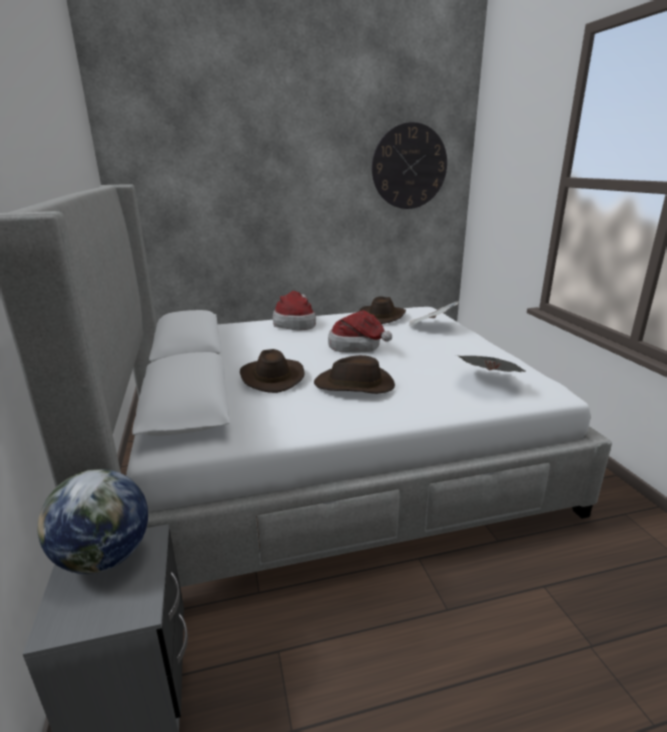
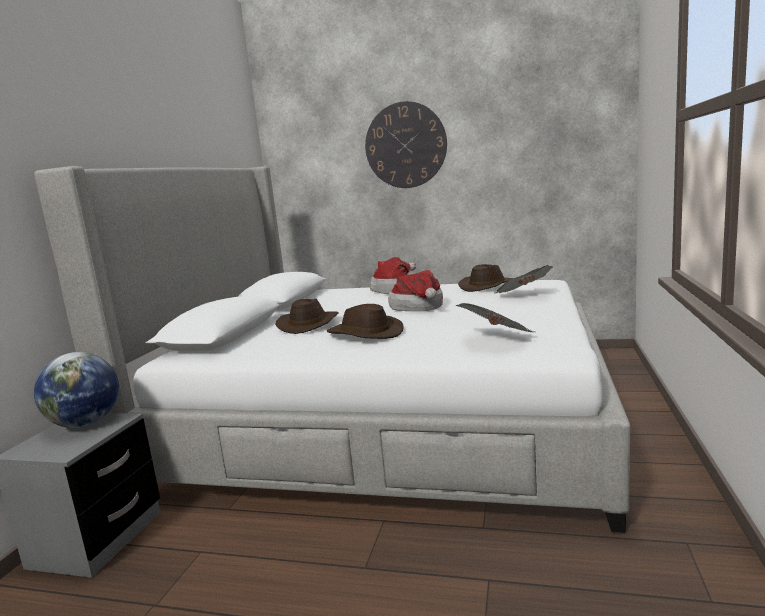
camera: 30 degrees right, 10 degrees down
wall clock [372,122,447,209] -> wall clock moved to [365,101,447,188]

